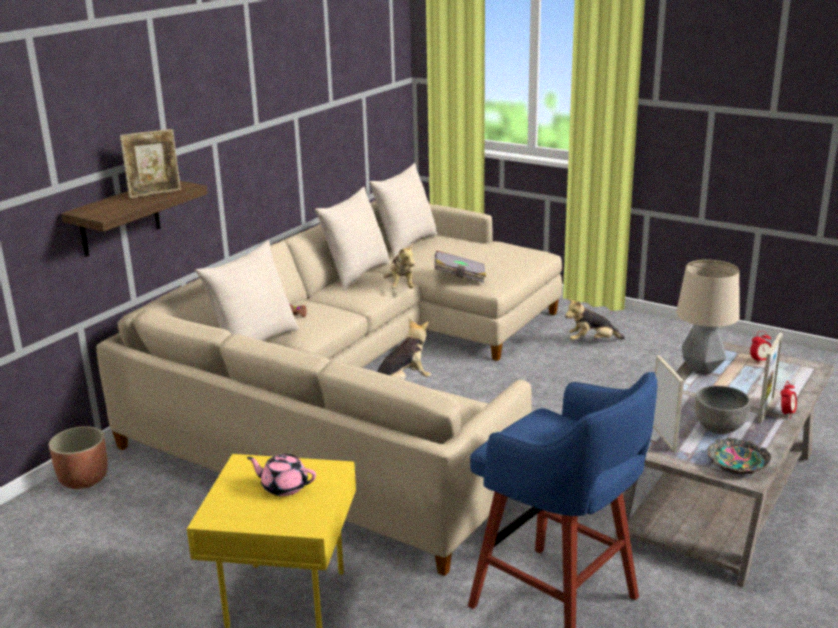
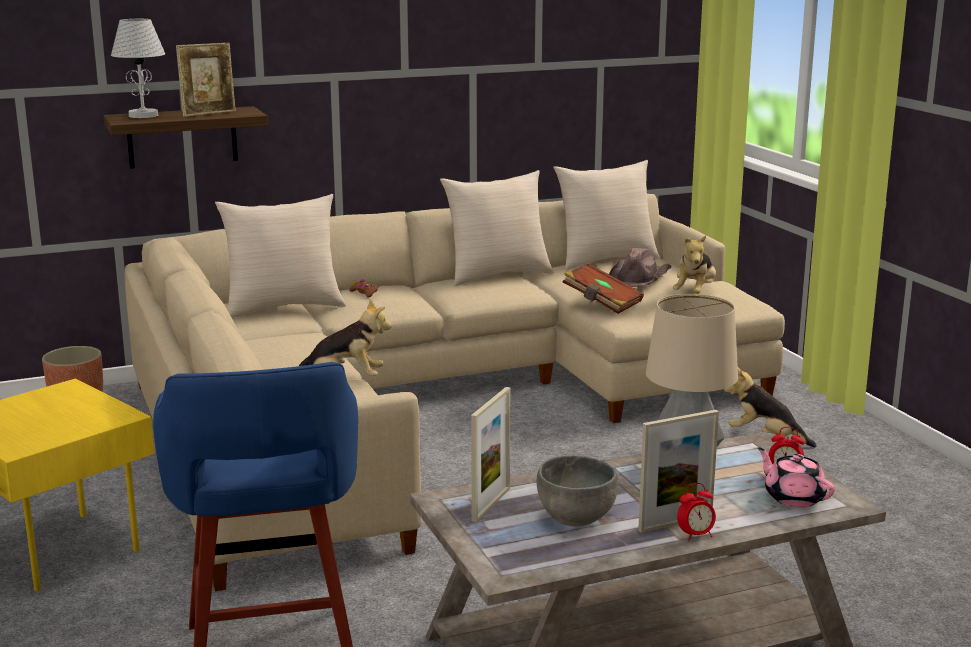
camera: 35 degrees right, 5 degrees down
picture frame [120,129,181,198] -> picture frame turned 45 degrees counterclockwise [176,43,236,117]
pink teapot [247,454,316,496] -> pink teapot moved to [758,447,835,508]
plush toy [383,244,415,289] -> plush toy moved to [673,235,716,294]
grey book [434,250,486,283] -> brown book [563,264,644,314]
bowl [707,438,771,474] -> none
none -> white table lamp [111,19,165,118]
none -> brown hat [609,248,671,287]

